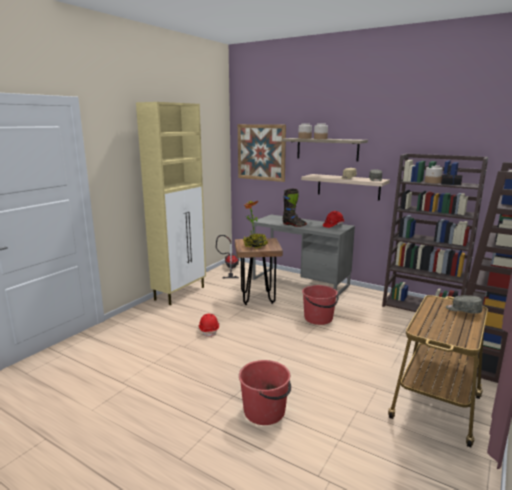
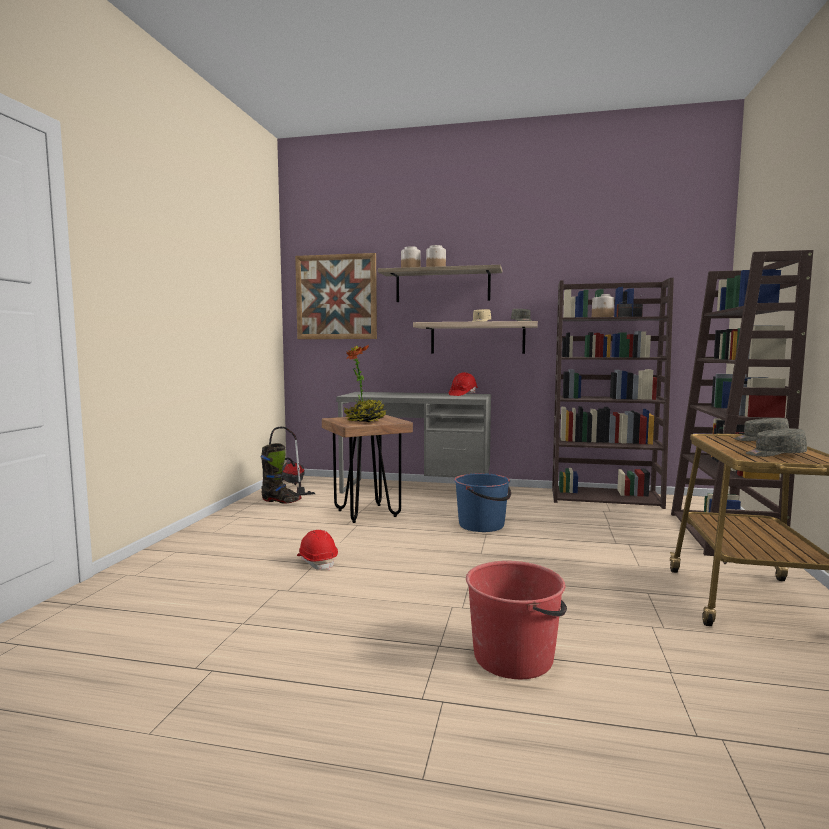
camera: 20 degrees left, 10 degrees down
beige cabinet [136,102,206,305] -> none
black boot [283,189,307,227] -> black boot moved to [260,443,302,504]
red bucket [302,285,338,325] -> blue bucket [454,473,511,532]
none -> grey cap [746,428,807,457]

